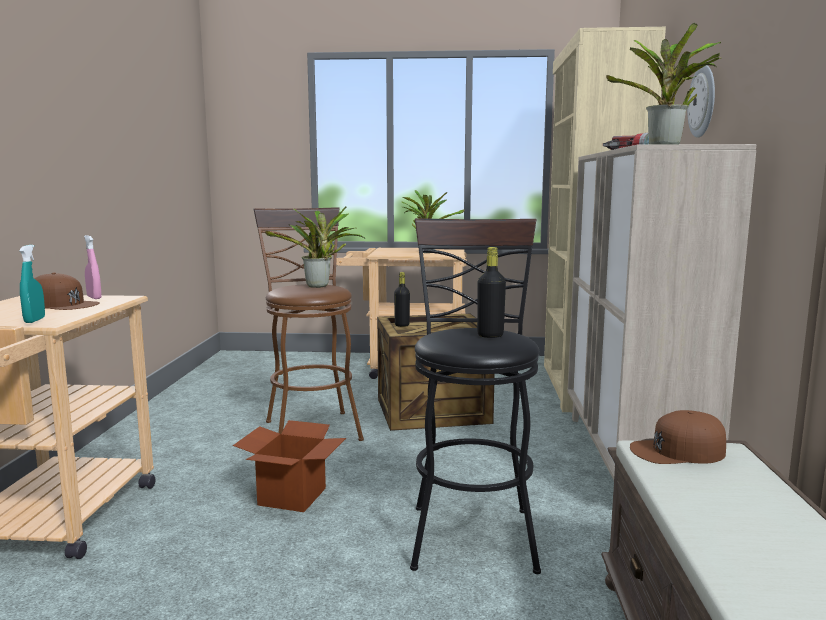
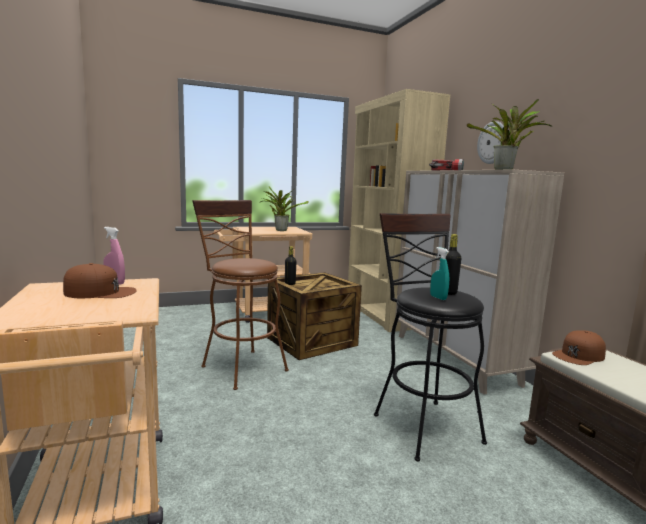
camera: 25 degrees left, 0 degrees up
turquoise spray bottle [19,245,45,323] -> turquoise spray bottle moved to [430,247,449,300]
cardboard box [233,420,346,512] -> none
potted plant [265,206,366,288] -> none

